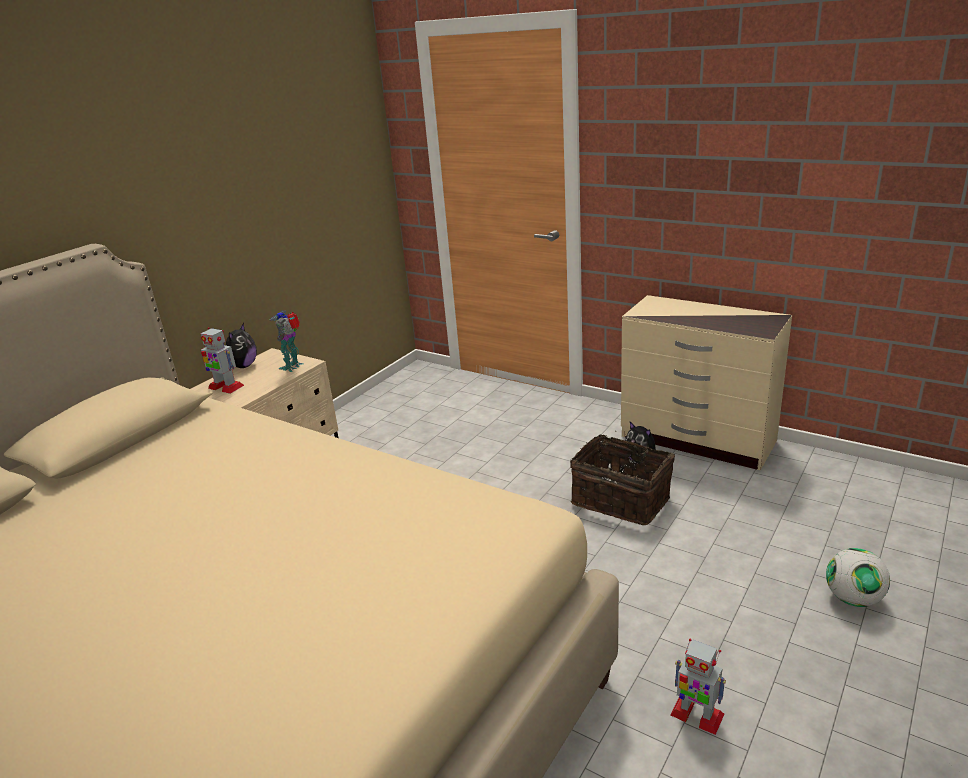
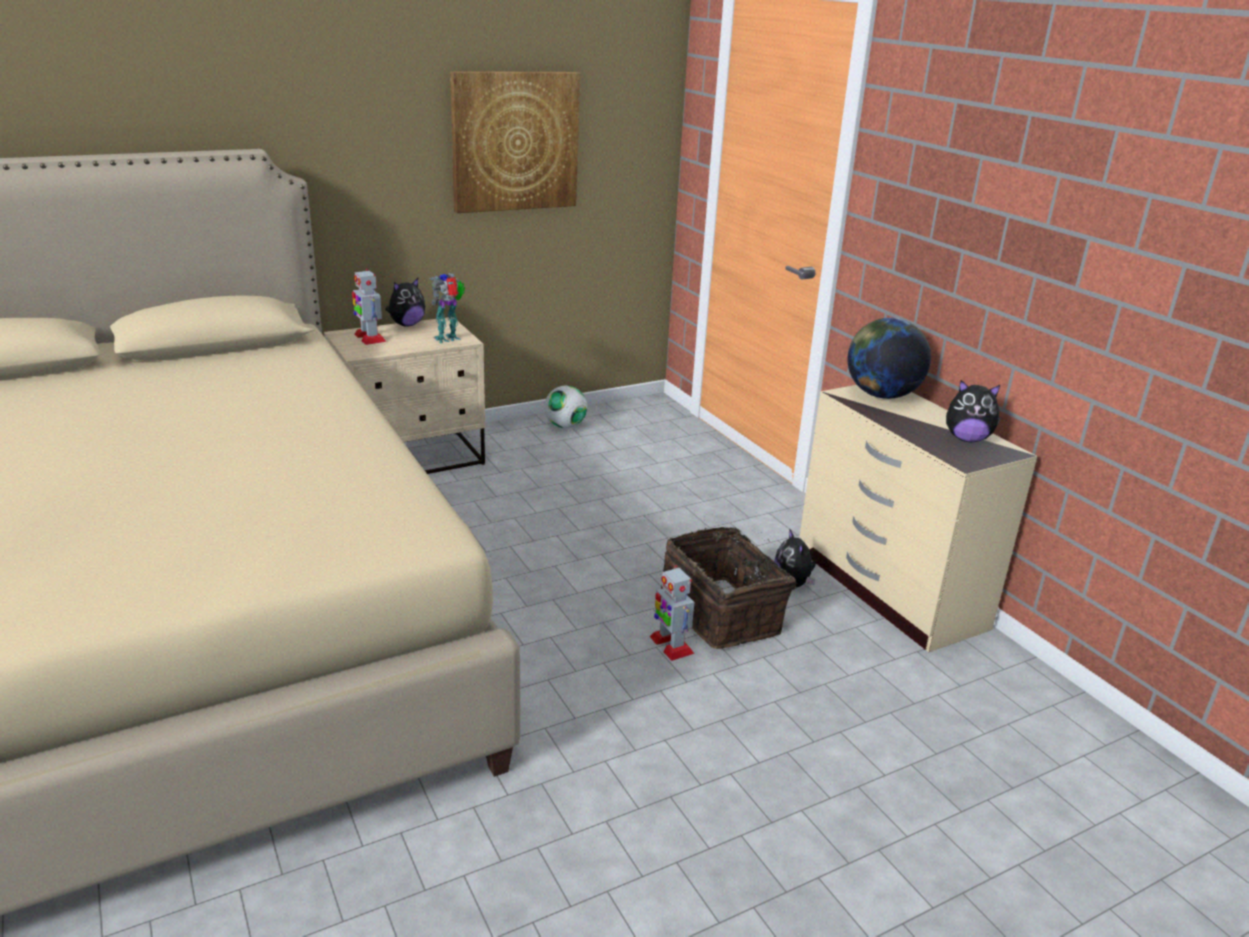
camera: 25 degrees right, 0 degrees up
toy robot [670,639,726,735] -> toy robot moved to [650,565,694,661]
football [826,548,890,607] -> football moved to [545,385,587,428]
none -> picture [450,71,580,213]
none -> globe [847,318,931,399]
none -> plush toy [946,380,1001,442]

